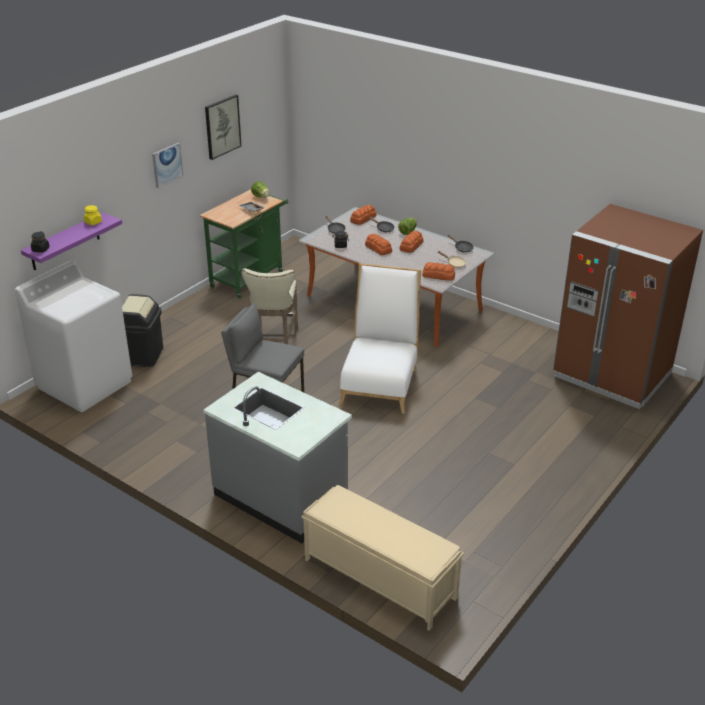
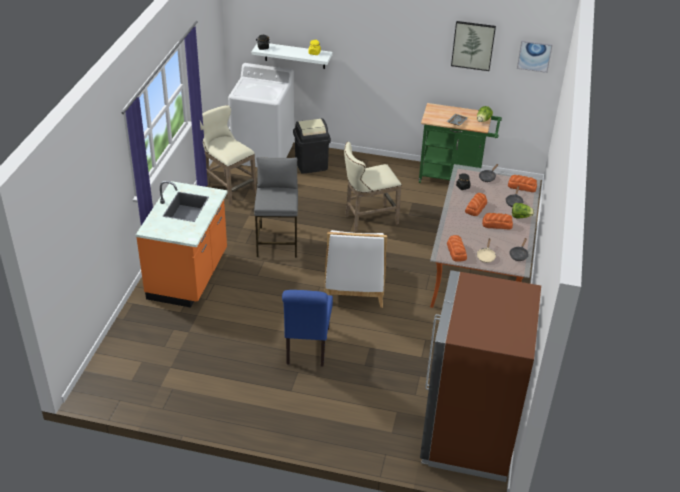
camera: 65 degrees right, 5 degrees up
purple shelf [21,212,122,271] -> white shelf [252,43,333,69]
picture [152,143,183,188] -> picture moved to [517,40,553,73]
grey counter [204,372,352,543] -> orange counter [136,181,228,308]
beige bench [301,485,464,631] -> none
white chair [339,263,421,414] -> white chair turned 105 degrees clockwise [325,230,387,308]
none -> beige stool [200,105,257,206]
none -> blue chair [282,290,333,367]

